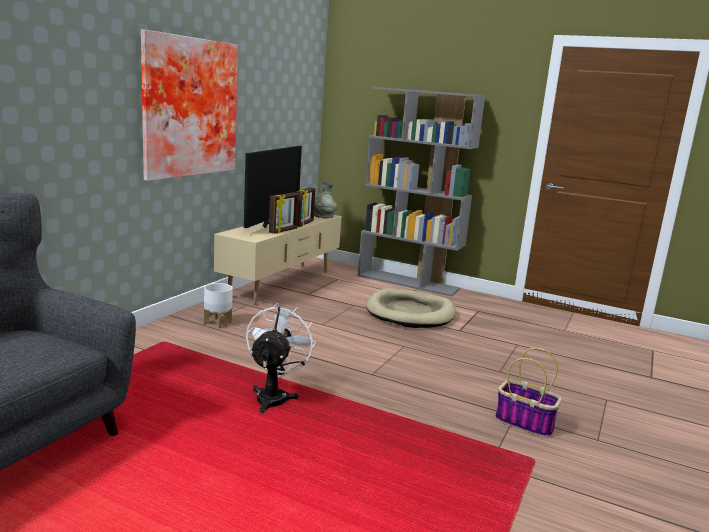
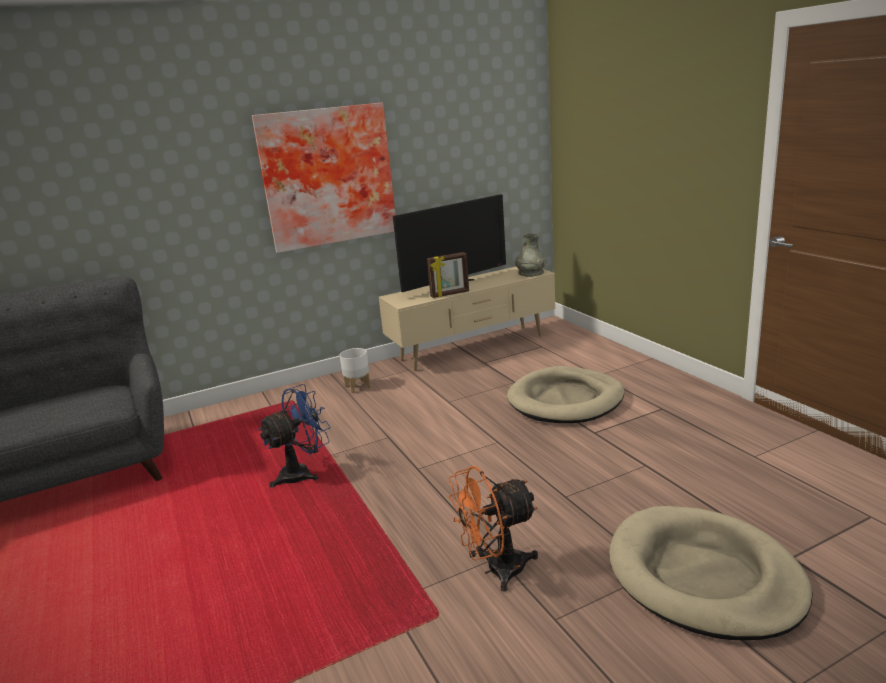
camera: 40 degrees right, 5 degrees up
white fan [246,303,316,413] -> blue fan [259,384,330,488]
picture frame [296,187,315,227] -> none
grey bookcase [358,87,485,297] -> none
basket [495,348,561,438] -> orange fan [448,466,538,592]
none -> beige dog bed [609,506,813,640]

